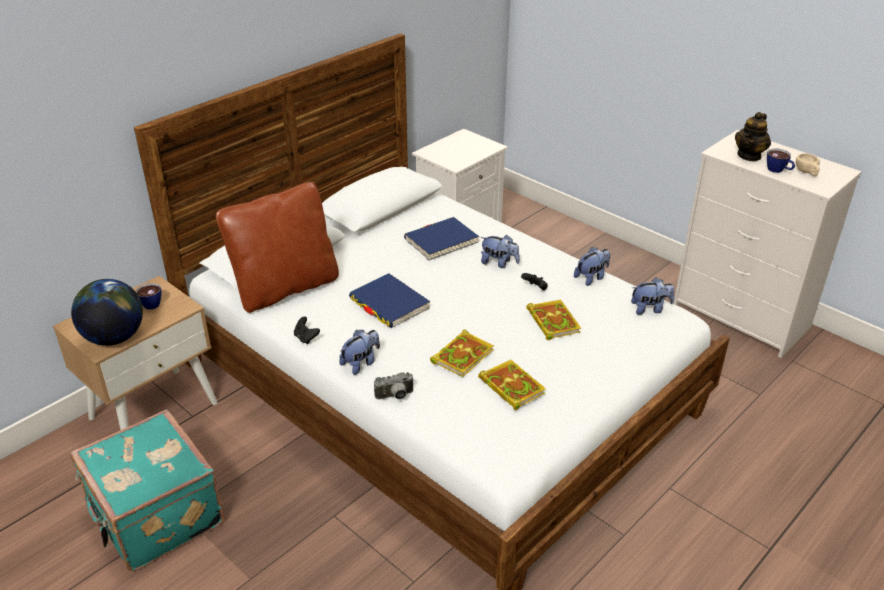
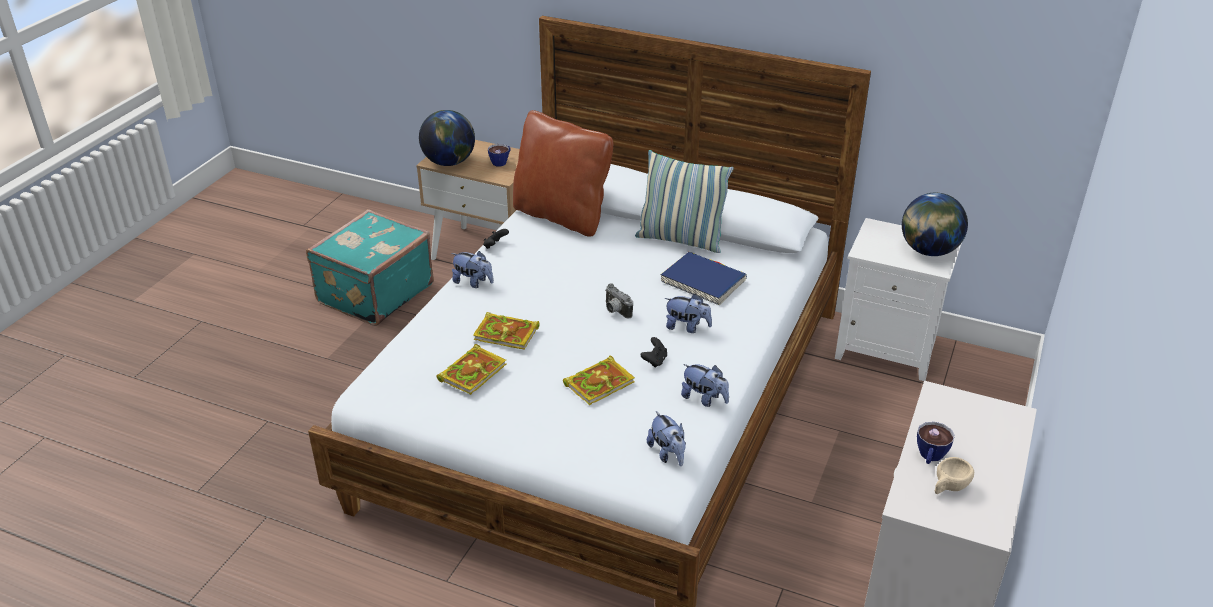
camera: 70 degrees right, 0 degrees up
blue book [349,273,430,328] -> none
camera [374,372,414,399] -> camera moved to [605,283,633,319]
plush toy [481,235,520,268] -> plush toy turned 75 degrees counterclockwise [664,294,712,333]
teapot [735,112,771,162] -> none
none -> pillow [635,150,734,253]
none -> globe [902,193,968,256]

